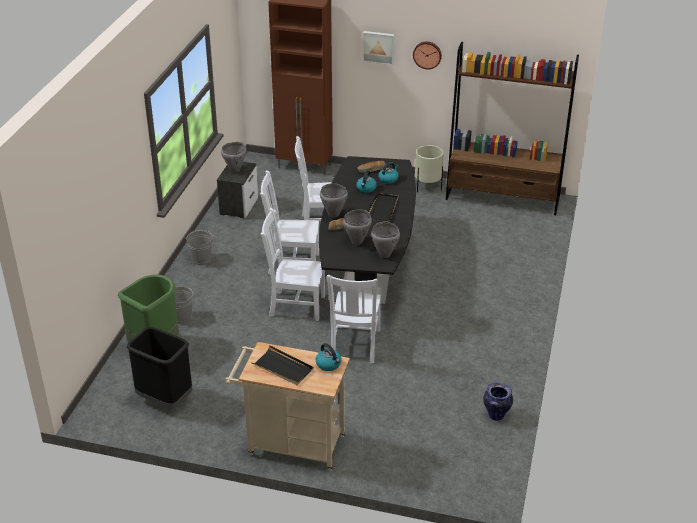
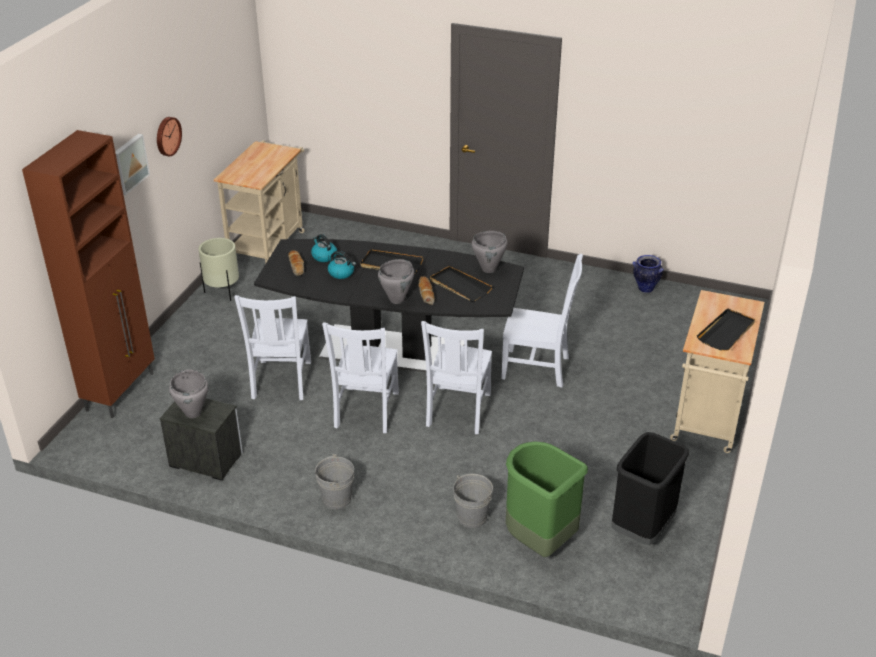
camera: 85 degrees left, 0 degrees up
kettle [316,343,342,371] -> none
grey cooking pot [343,209,372,245] -> black tray [430,266,493,301]
brown bookcase [446,42,579,215] -> beige cart [214,140,305,263]

